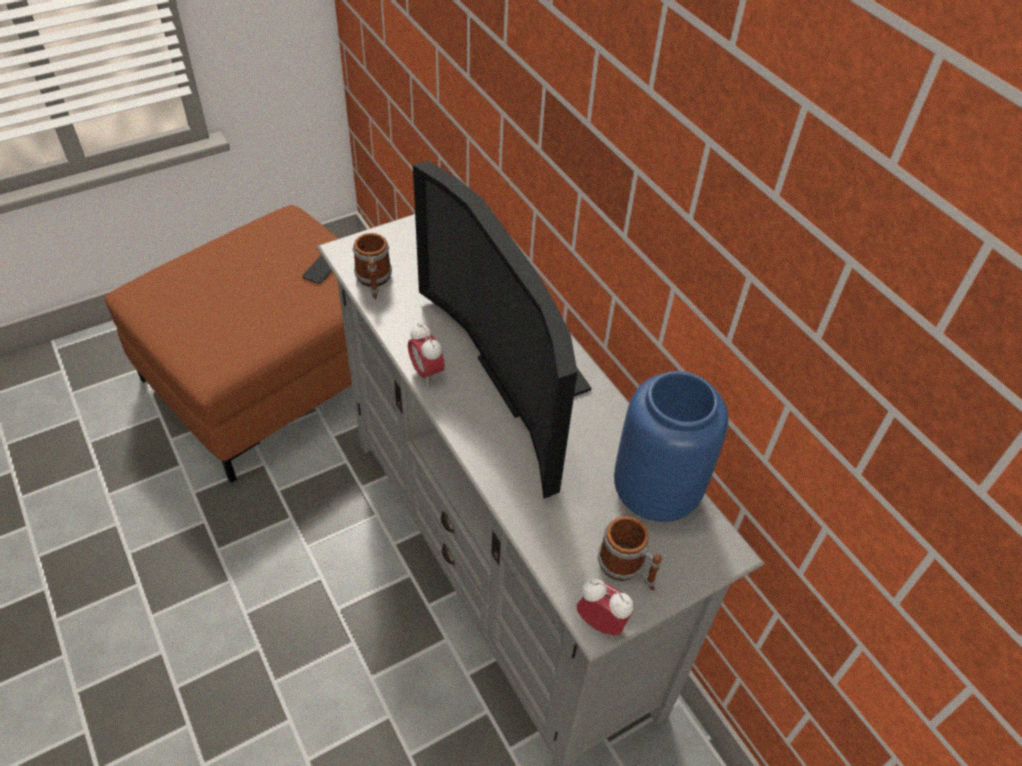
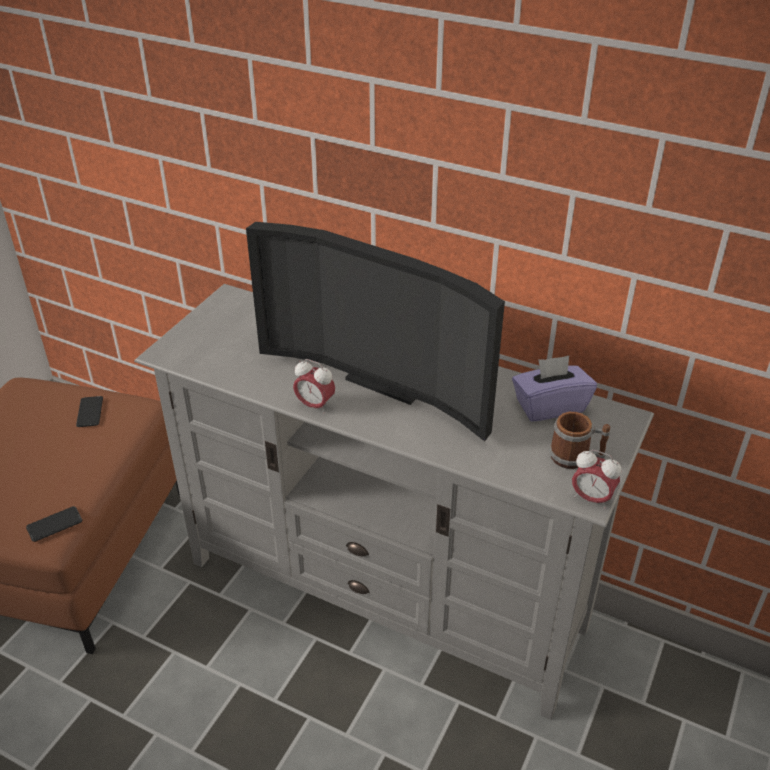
camera: 30 degrees left, 10 degrees down
mug [353,233,392,299] -> none
alarm clock [576,578,634,636] -> alarm clock turned 150 degrees counterclockwise [572,450,621,509]
blue vase [614,371,728,522] -> purple tissue box [512,356,597,421]
none -> phone [26,506,82,542]

